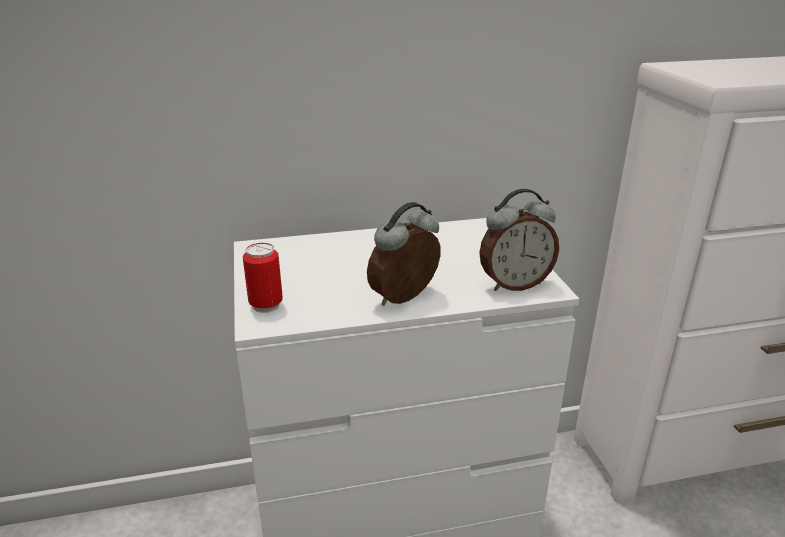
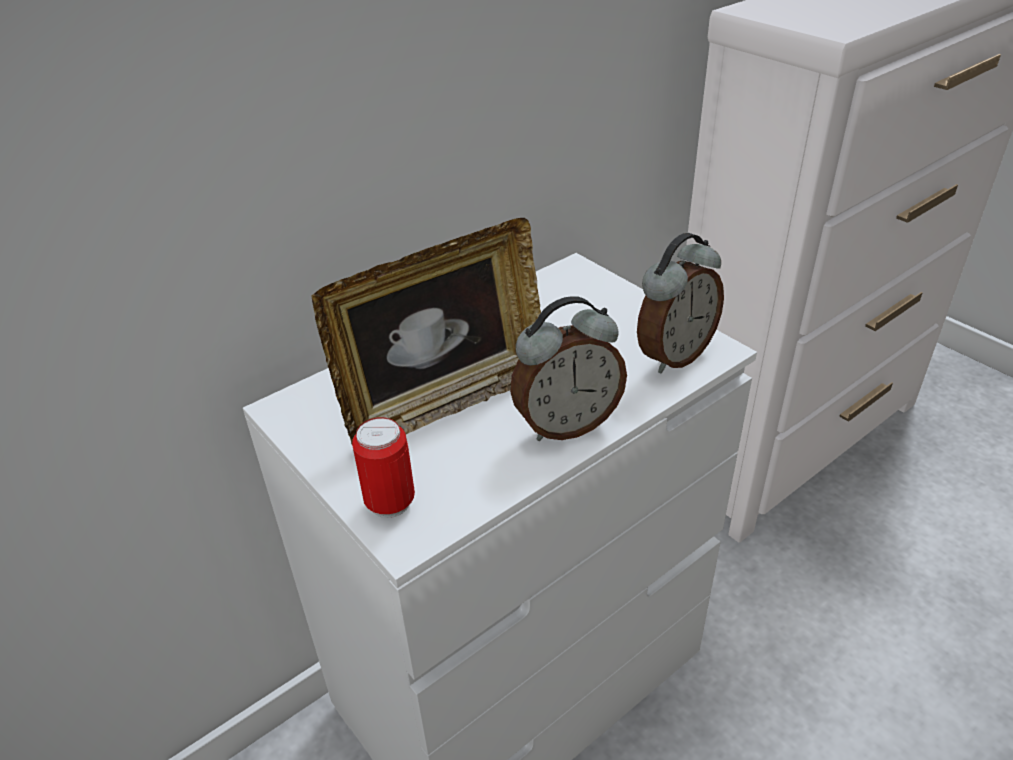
camera: 25 degrees left, 10 degrees up
alarm clock [367,202,440,306] -> alarm clock turned 135 degrees counterclockwise [510,296,627,441]
none -> picture frame [312,218,541,444]

